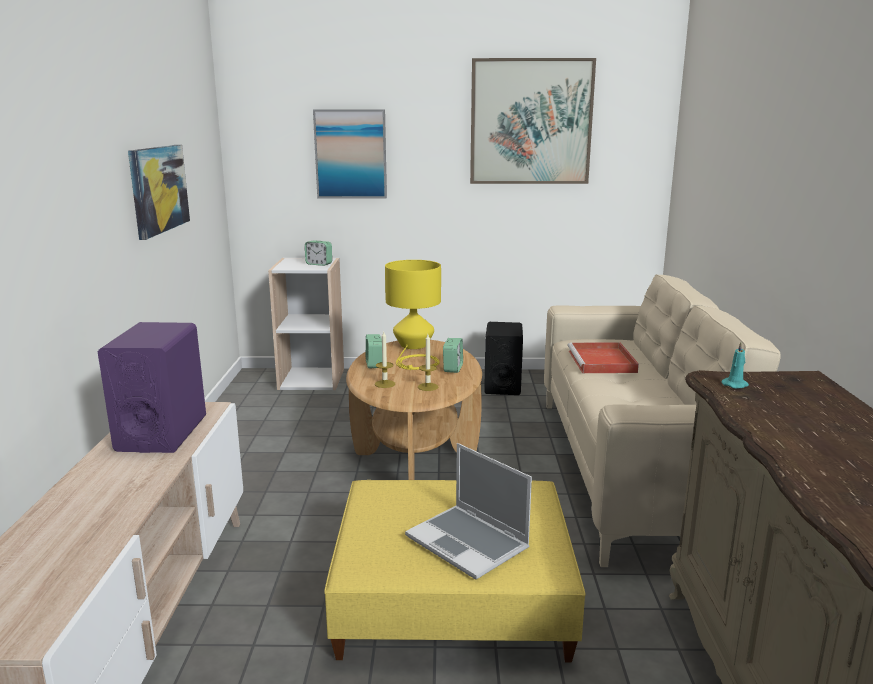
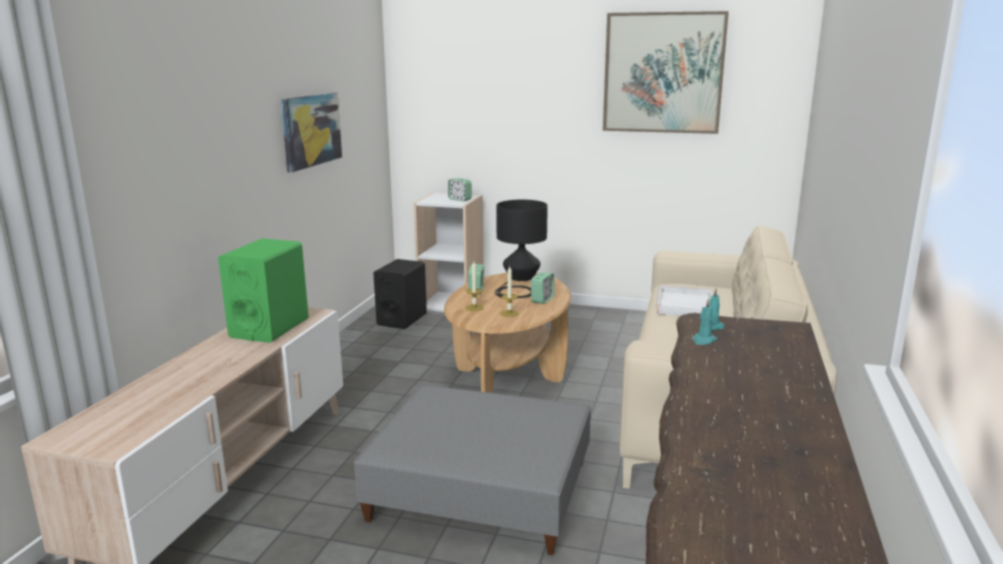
camera: 15 degrees right, 0 degrees up
purple speaker [98,322,206,453] -> green speaker [218,238,309,343]
picture [313,109,387,199] -> none
yellow ottoman [324,480,586,662] -> grey ottoman [354,385,591,555]
yellow table lamp [385,260,441,370] -> black table lamp [495,200,548,298]
laptop [405,443,532,580] -> none
black speaker [484,322,523,395] -> black speaker moved to [373,259,427,329]
red tray [567,342,639,373] -> white tray [656,286,711,316]
none -> turquoise candle [693,300,717,345]

